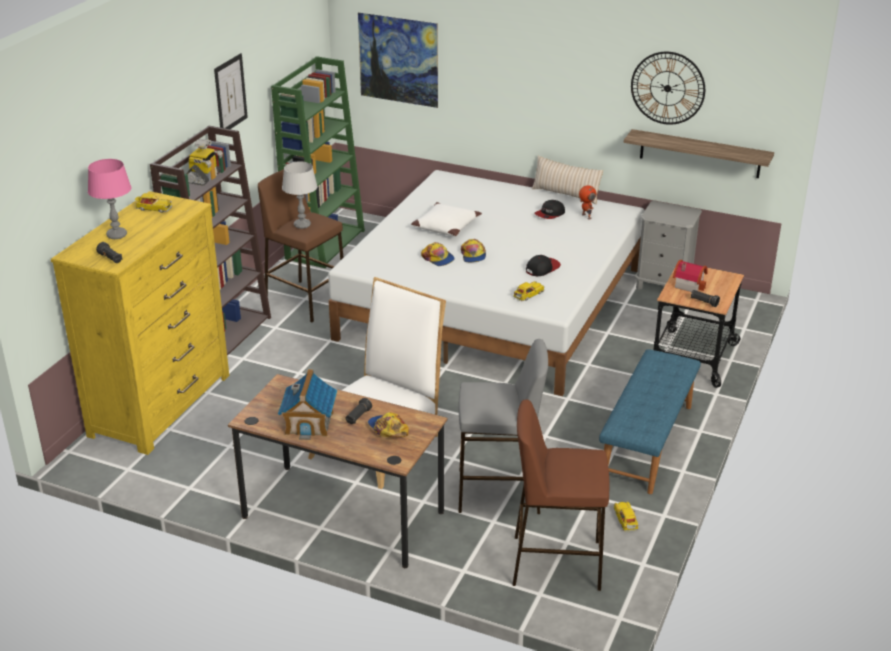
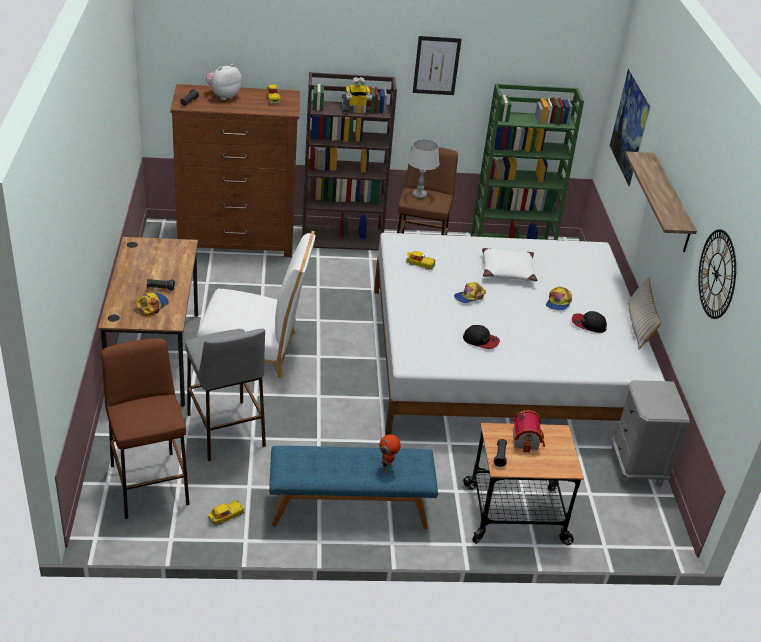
camera: 60 degrees right, 5 degrees up
yellow dresser [51,191,229,455] -> brown dresser [170,84,300,257]
pink table lamp [88,159,131,239] -> plush toy [206,64,242,100]
toy house [278,369,337,440] -> none
cap [421,242,455,266] -> cap moved to [546,286,572,310]
toy car [513,281,544,301] -> toy car moved to [406,251,436,270]
toy robot [579,185,596,220] -> toy robot moved to [379,435,401,473]
shelf [624,129,774,178] -> shelf moved to [625,151,697,252]

